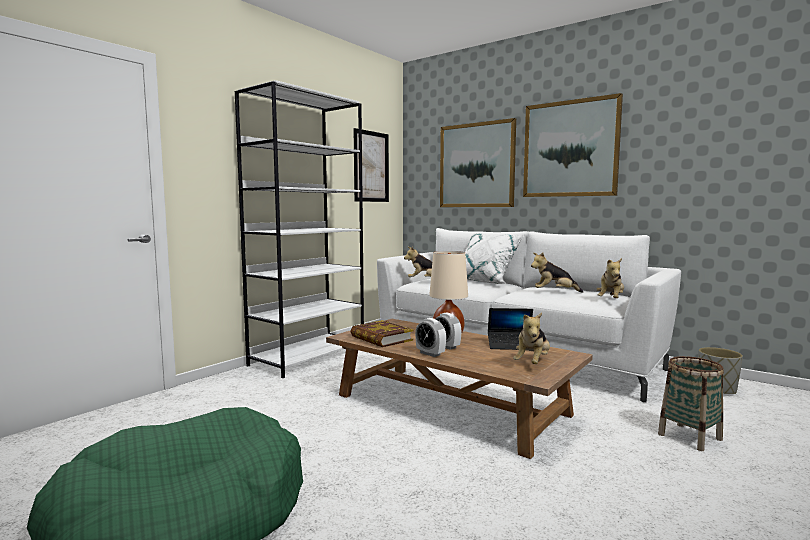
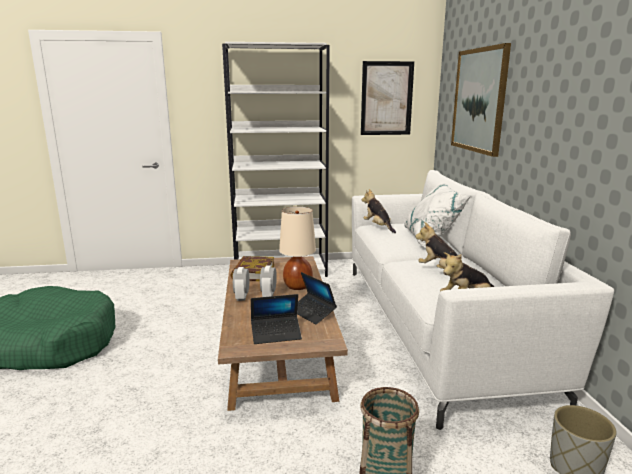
camera: 45 degrees right, 10 degrees up
plush toy [513,312,550,364] -> laptop [251,294,302,344]
picture [523,93,623,197] -> none

